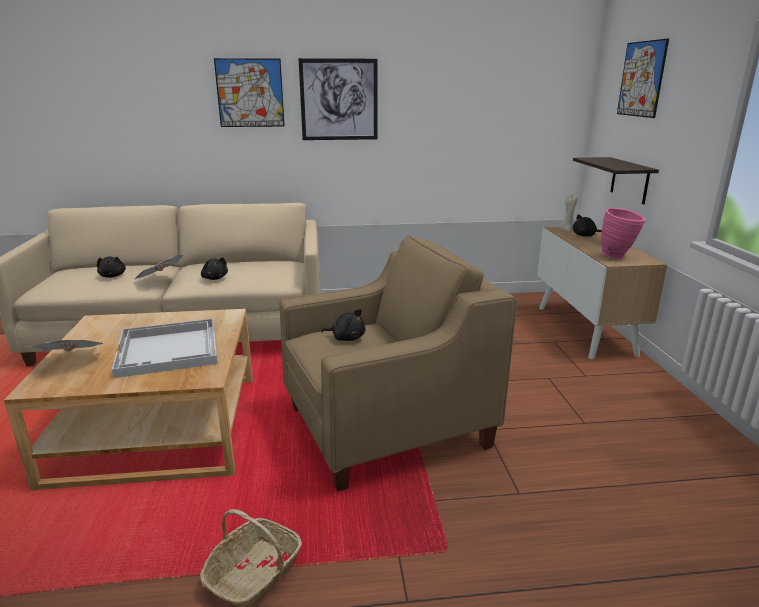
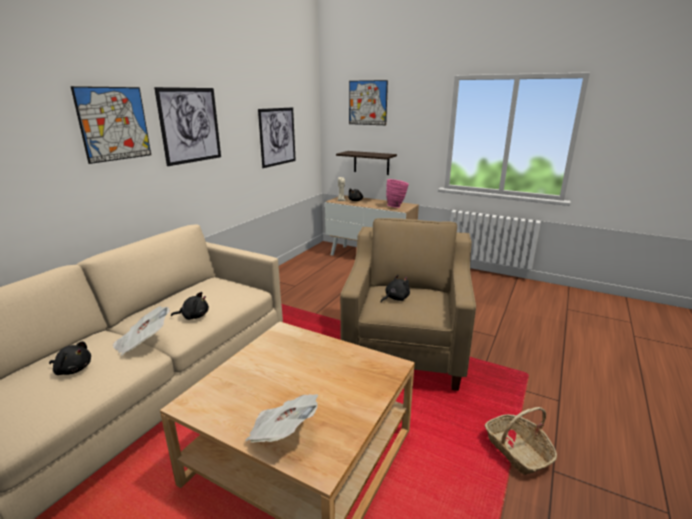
camera: 55 degrees left, 0 degrees up
white tray [112,319,218,378] -> none
none -> picture [258,107,296,168]

